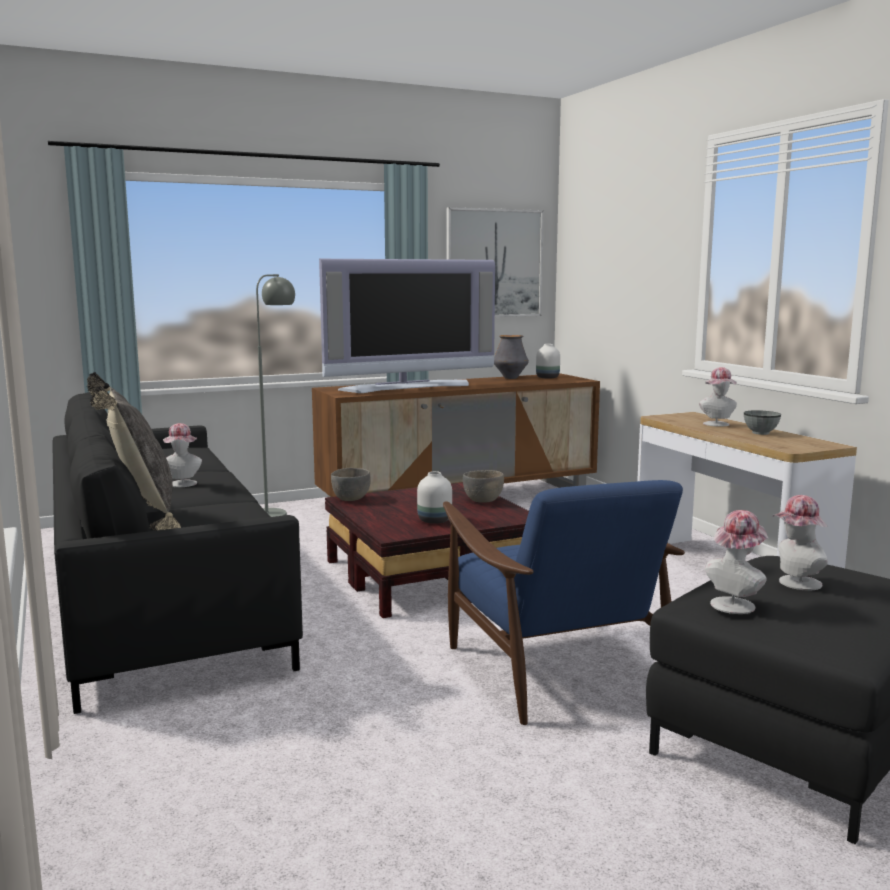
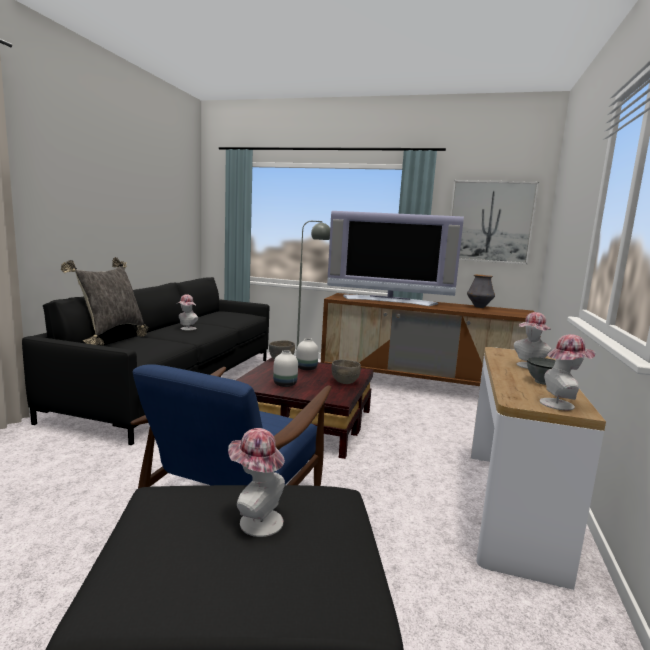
camera: 40 degrees right, 0 degrees up
white vase [536,344,560,379] -> white vase moved to [296,338,318,370]
hat [705,510,768,614] -> hat moved to [540,334,596,410]

